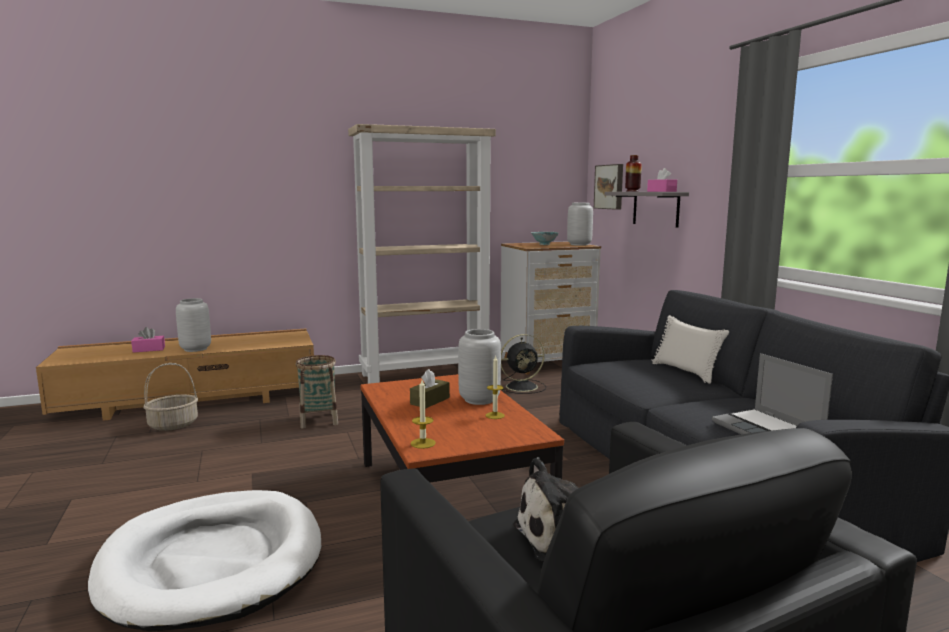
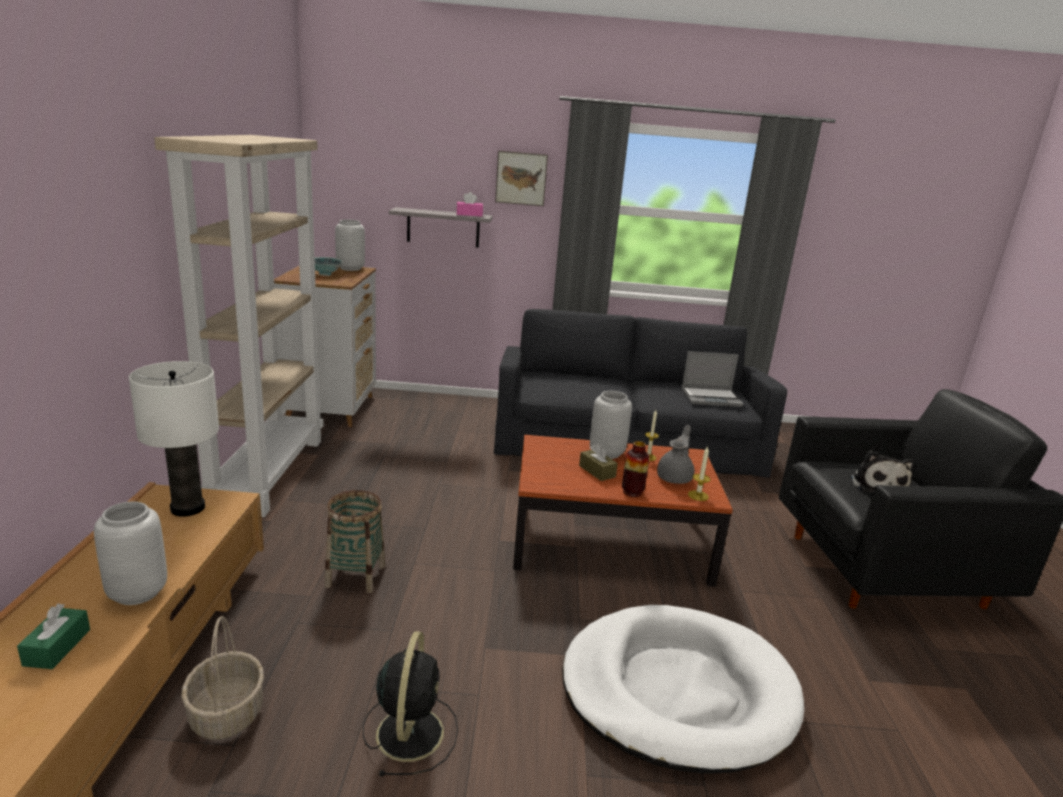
camera: 70 degrees left, 10 degrees up
pink tissue box [131,327,165,353] -> green tissue box [17,603,90,669]
black fan [501,334,546,394] -> black fan moved to [363,631,458,776]
picture [594,164,623,210] -> picture moved to [495,151,548,206]
vase [625,155,642,192] -> vase moved to [622,441,649,497]
white pillow [651,315,729,384] -> none
none -> white table lamp [129,361,219,517]
none -> grey teapot [657,425,694,484]

